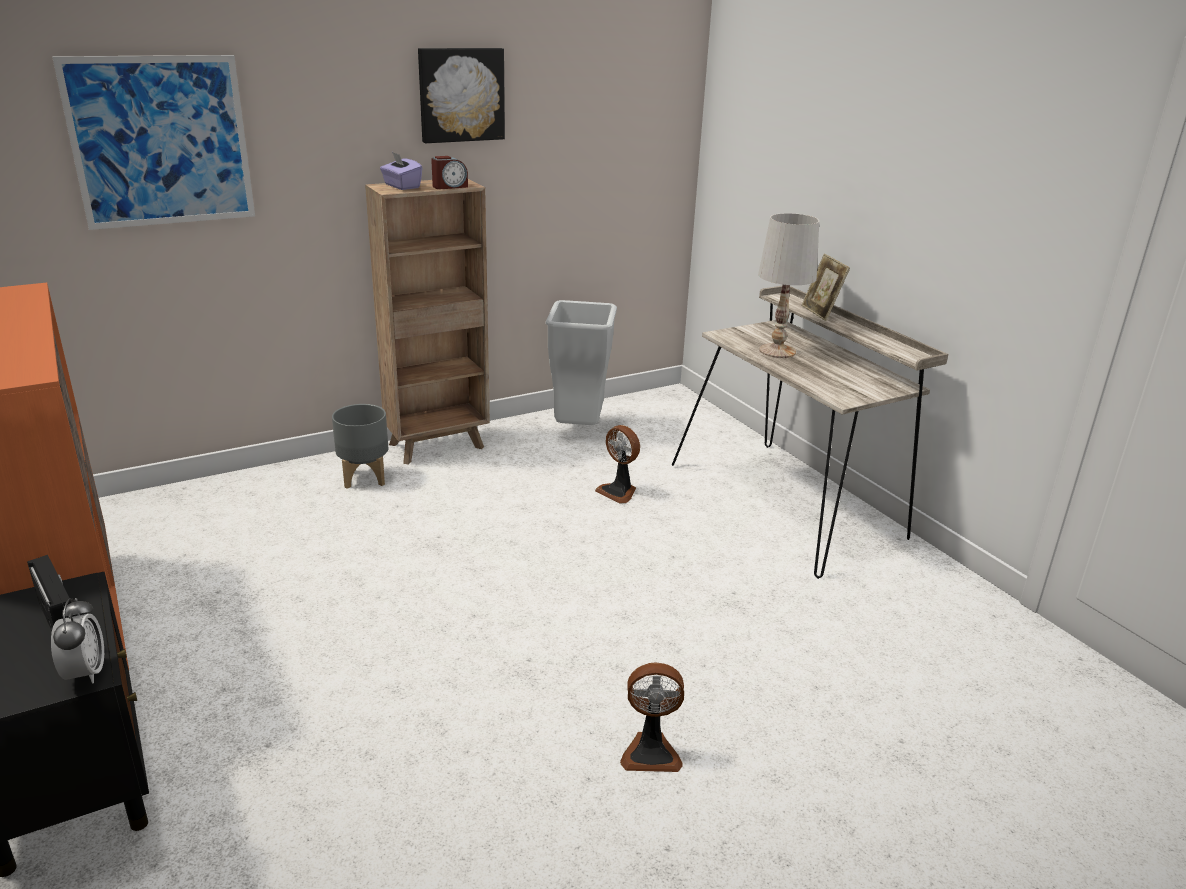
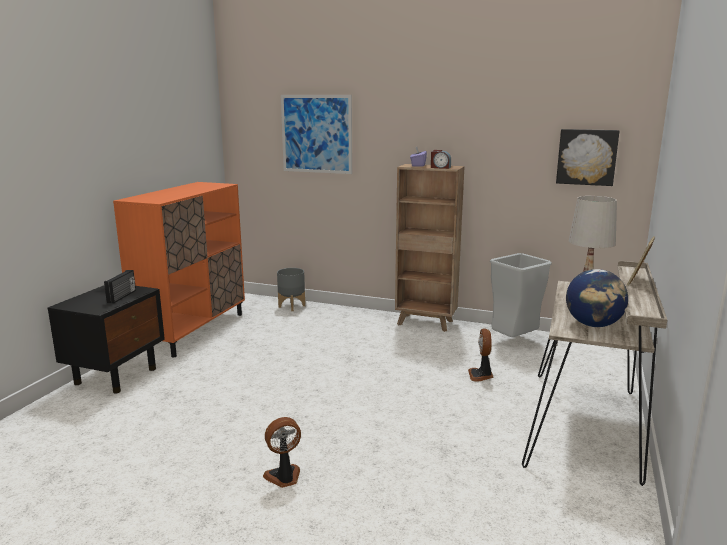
camera: 50 degrees right, 10 degrees down
alarm clock [51,598,104,684] -> none
grey planter [332,404,388,489] -> grey planter moved to [277,268,305,311]
picture [418,48,505,143] -> picture moved to [556,129,620,186]
fan [620,662,684,772] -> fan turned 105 degrees clockwise [263,417,301,488]
none -> globe [566,269,628,327]

